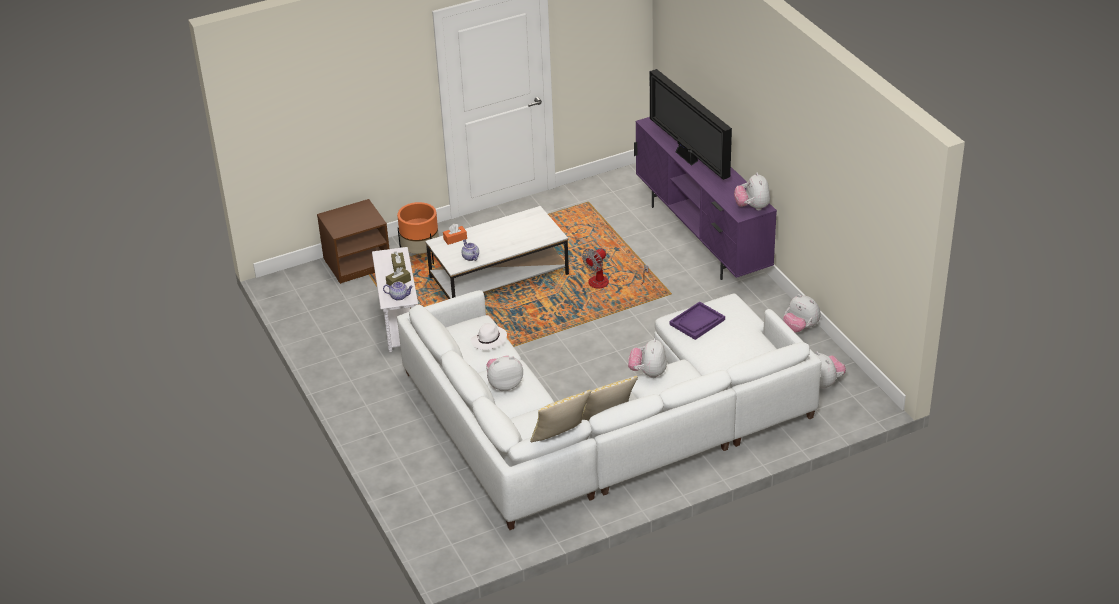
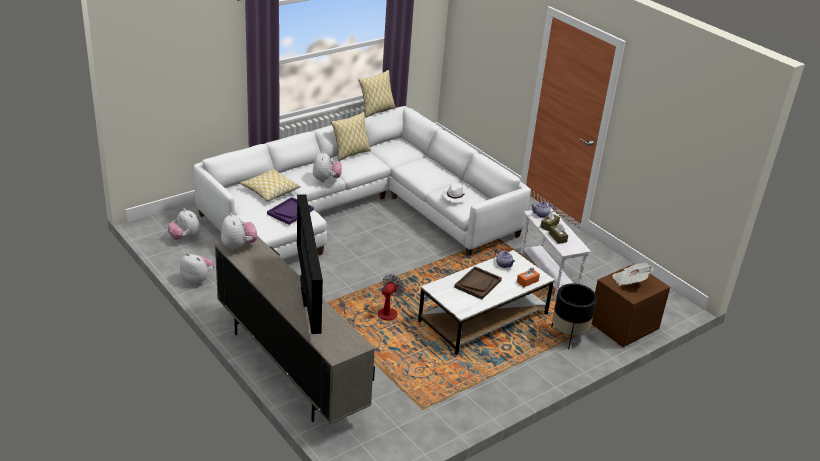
camera: 165 degrees right, 5 degrees down
orange planter [397,202,439,264] -> black planter [551,283,597,349]
plush toy [486,355,523,391] -> none
purple tv stand [634,117,777,280] -> beige tv stand [215,236,375,424]
television [650,69,732,180] -> television turned 150 degrees counterclockwise [297,194,323,334]
none -> pillow [240,169,301,201]
none -> brown tray [454,266,502,300]
none -> newspaper [613,263,653,286]

